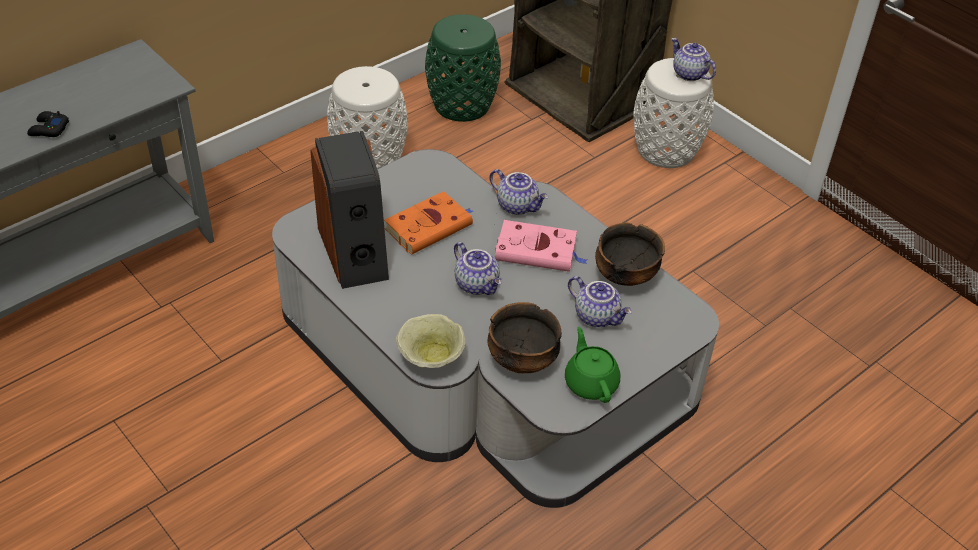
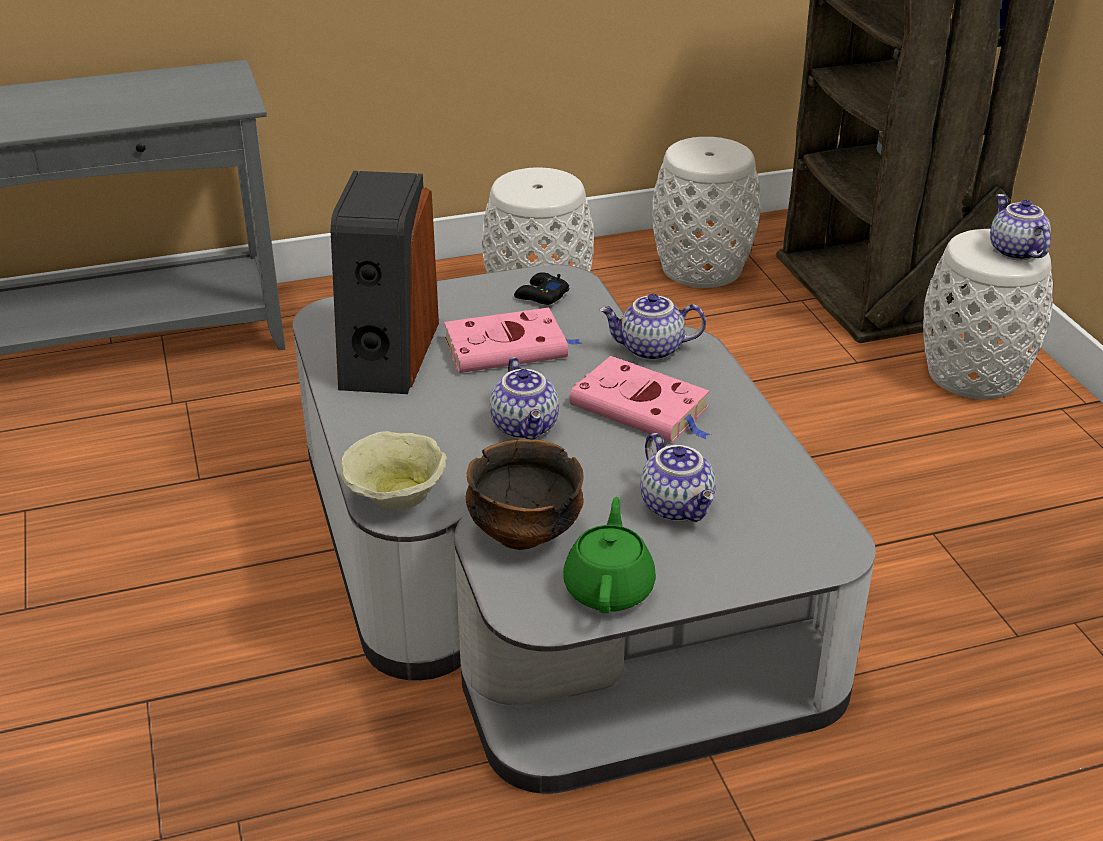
camera: 25 degrees right, 10 degrees down
black game controller [27,111,69,137] -> black game controller moved to [514,272,569,305]
orange book [384,191,473,255] -> pink book [444,307,582,373]
green stool [425,14,501,122] -> white stool [652,137,760,288]
teapot [489,169,548,215] -> teapot turned 120 degrees clockwise [599,294,706,361]
bowl [595,222,665,286] -> none

